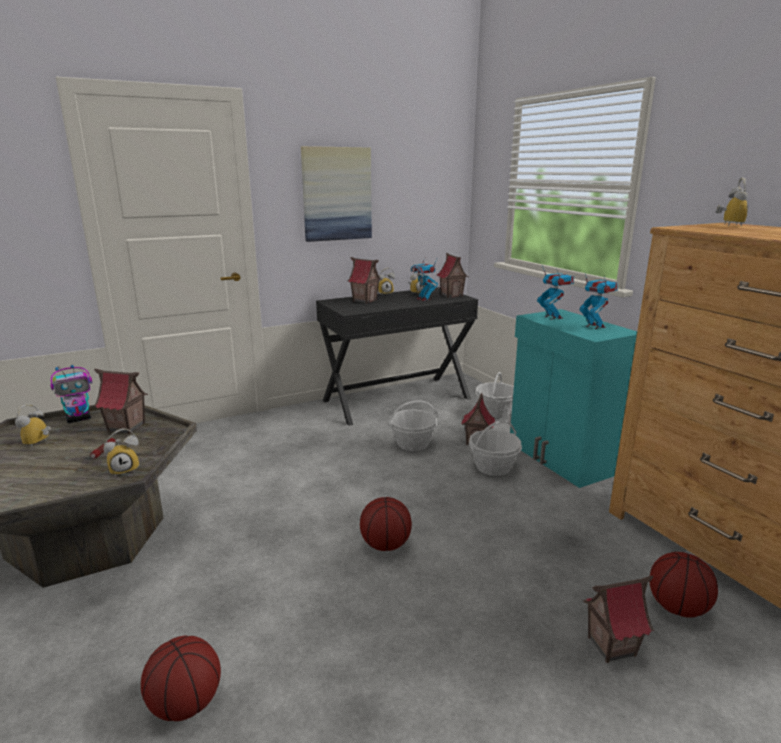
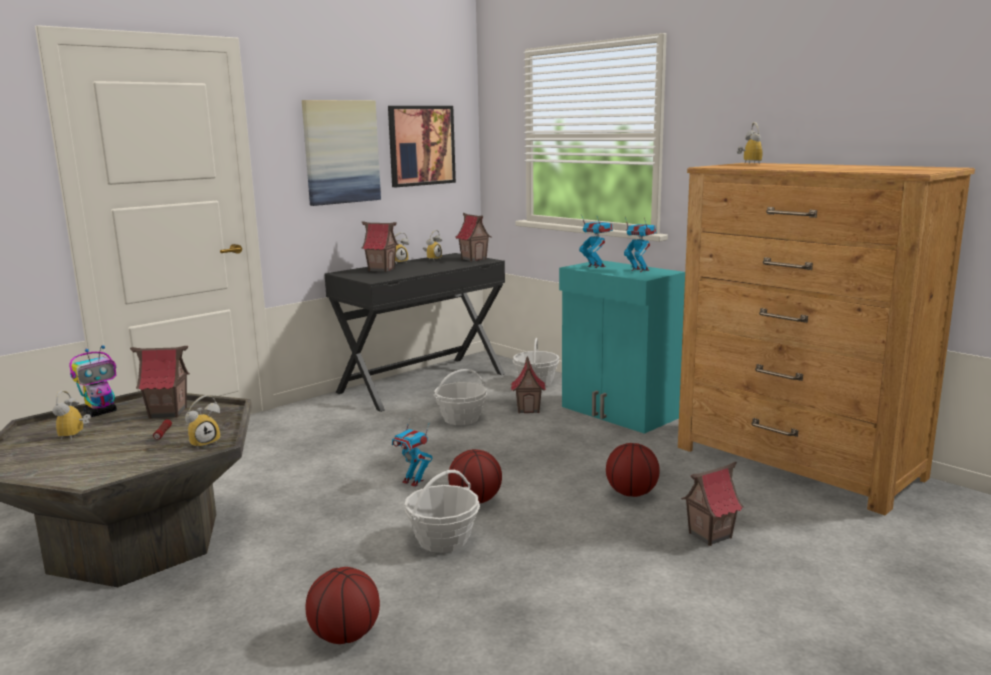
camera: 15 degrees left, 5 degrees down
toy robot [411,256,438,301] -> toy robot moved to [392,417,432,487]
basket [469,420,522,476] -> basket moved to [404,470,480,553]
basketball [649,552,718,617] -> basketball moved to [606,443,660,497]
none -> picture [388,106,456,187]

